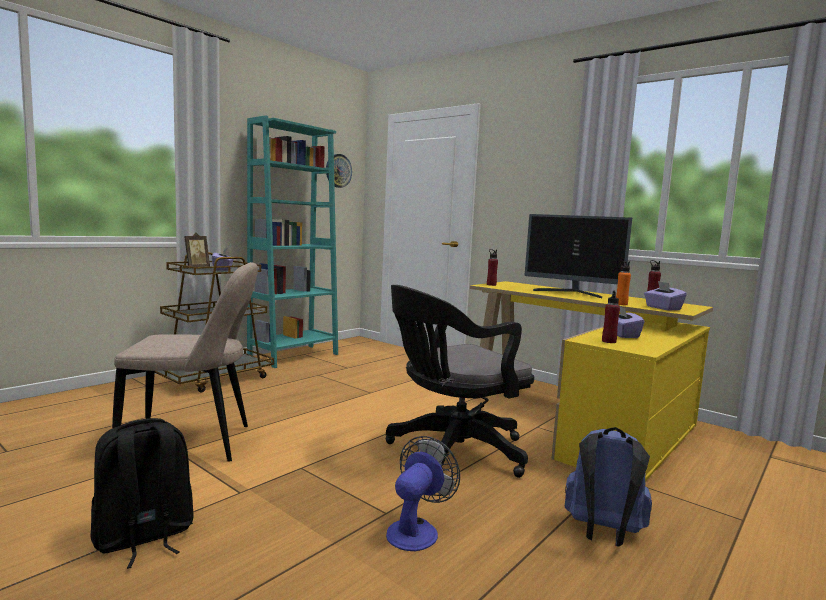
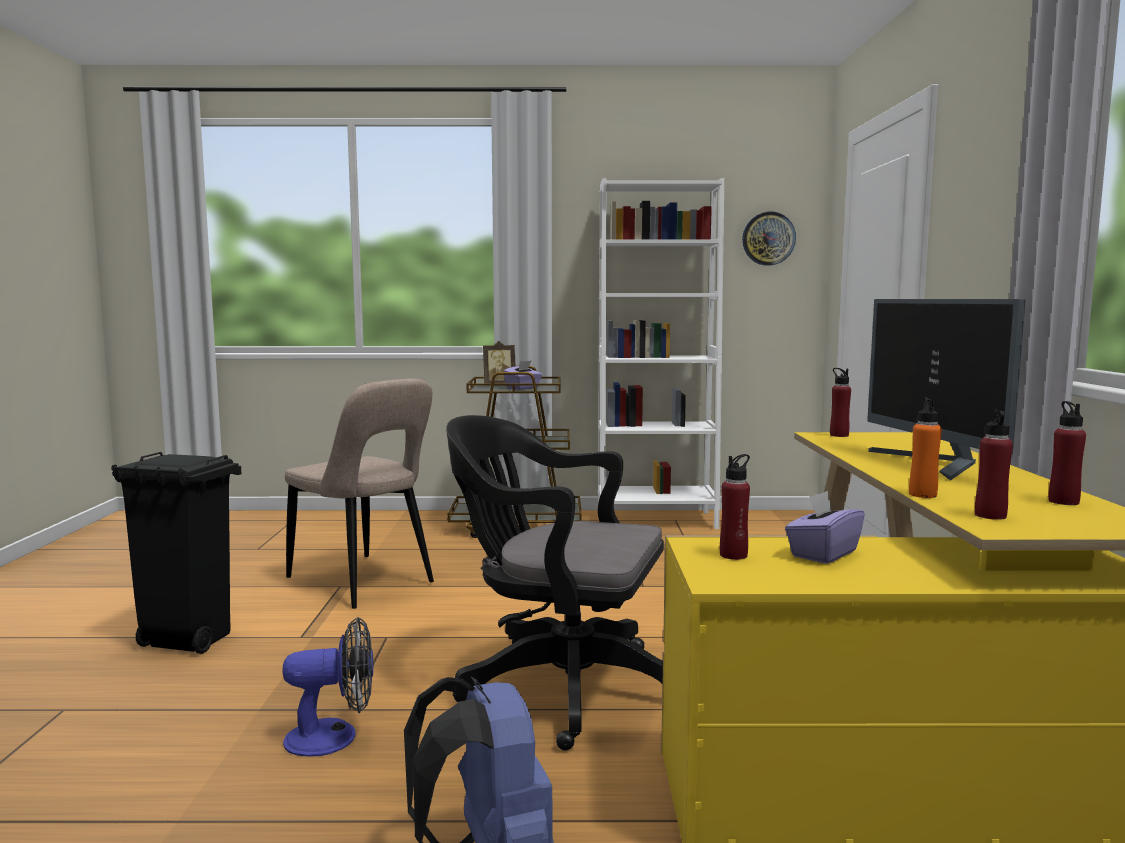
camera: 50 degrees right, 0 degrees up
black backpack [90,418,194,569] -> black trash can [111,452,241,654]
turquoise bookcase [247,115,338,368] -> white bookcase [597,179,724,529]
purple tissue box [644,281,687,310] -> red bottle [975,409,1013,520]

